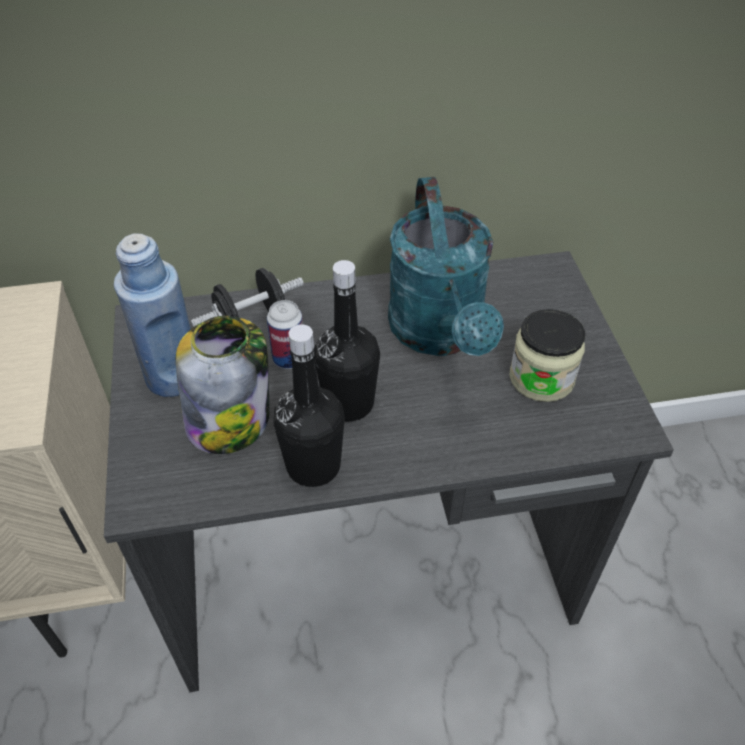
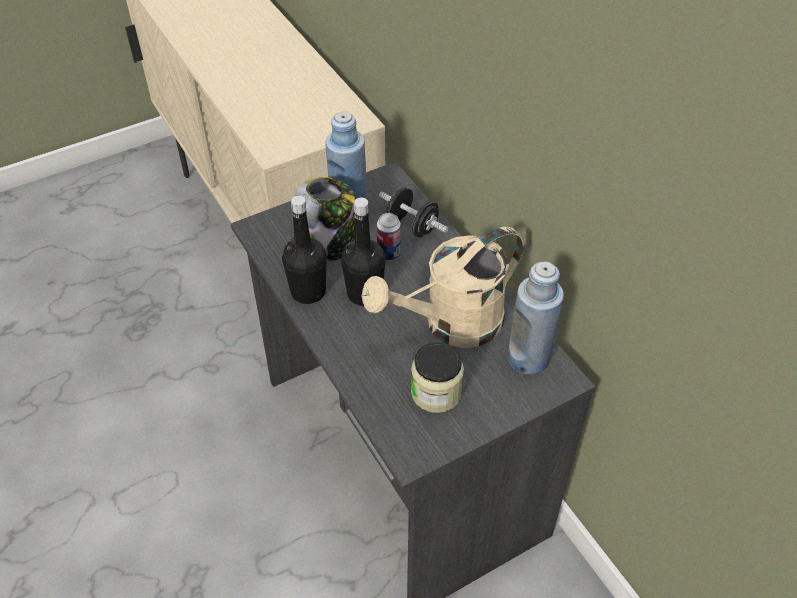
camera: 70 degrees right, 0 degrees up
turquoise watering can [388,177,504,356] -> beige watering can [361,227,524,348]
none -> blue bottle [507,261,564,374]

